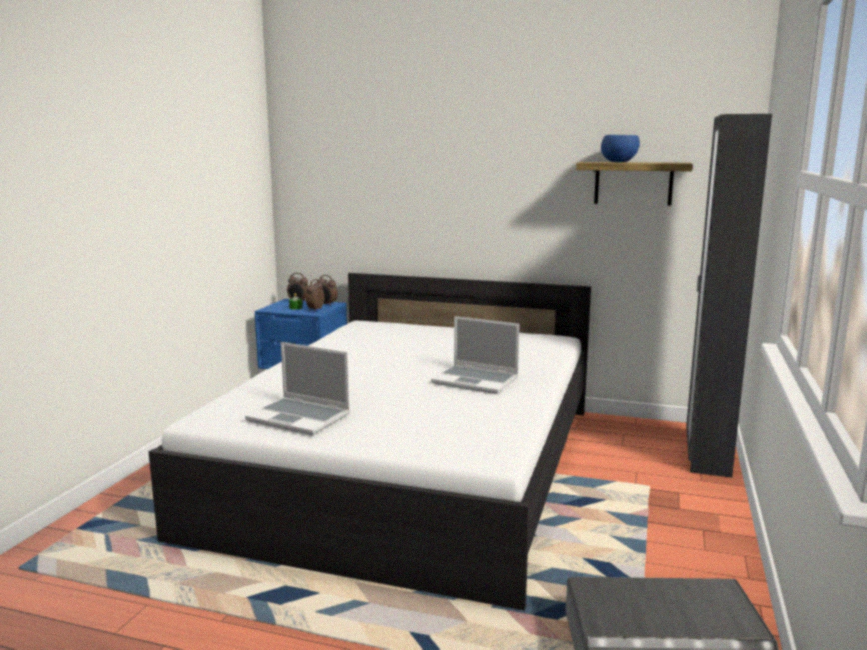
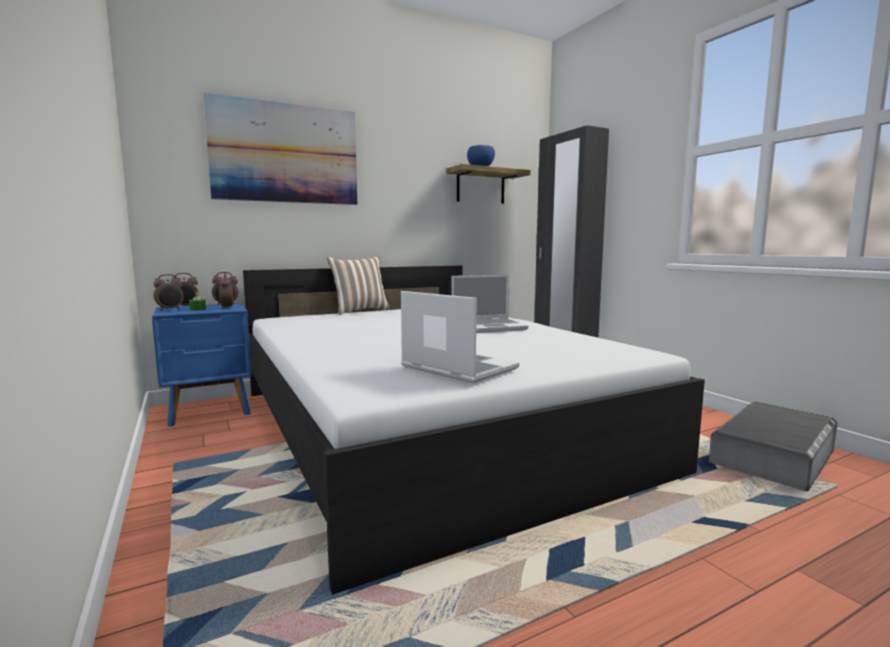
camera: 45 degrees left, 5 degrees down
laptop [245,342,350,435] -> laptop turned 120 degrees counterclockwise [401,291,520,383]
none -> alarm clock [153,274,184,311]
none -> picture [203,92,357,205]
none -> pillow [327,256,390,314]

